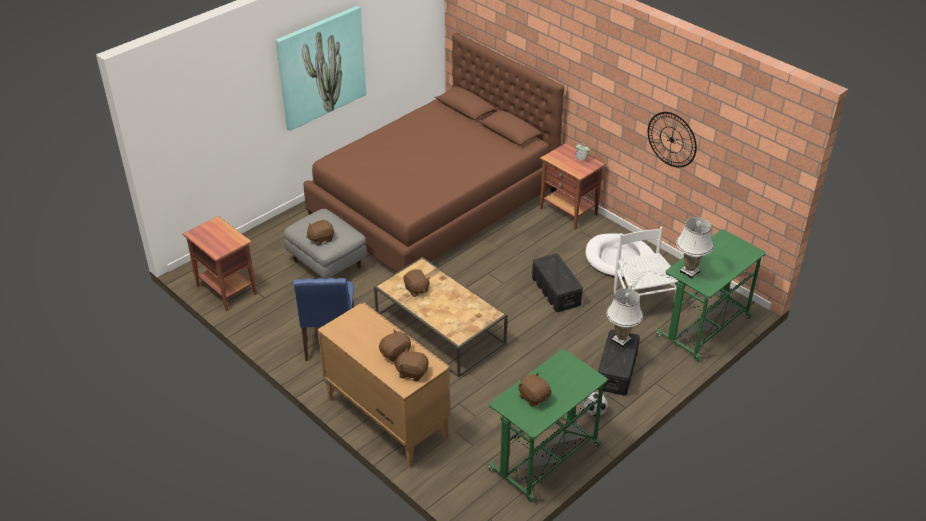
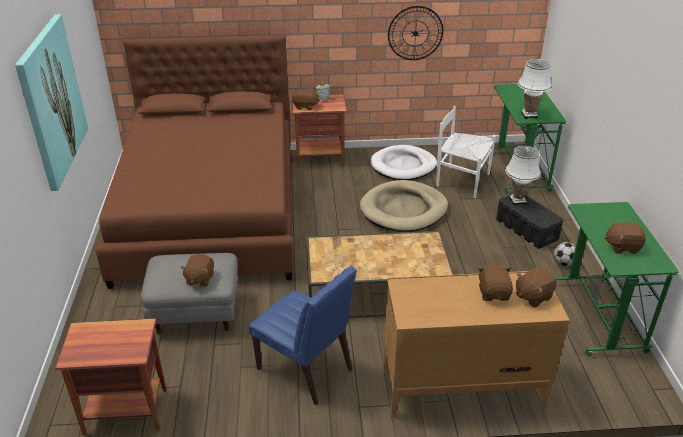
camera: 50 degrees left, 5 degrees down
brown plush toy [404,269,430,297] -> brown plush toy moved to [293,89,320,110]
black storage box [532,254,583,312] -> beige dog bed [360,180,448,232]

